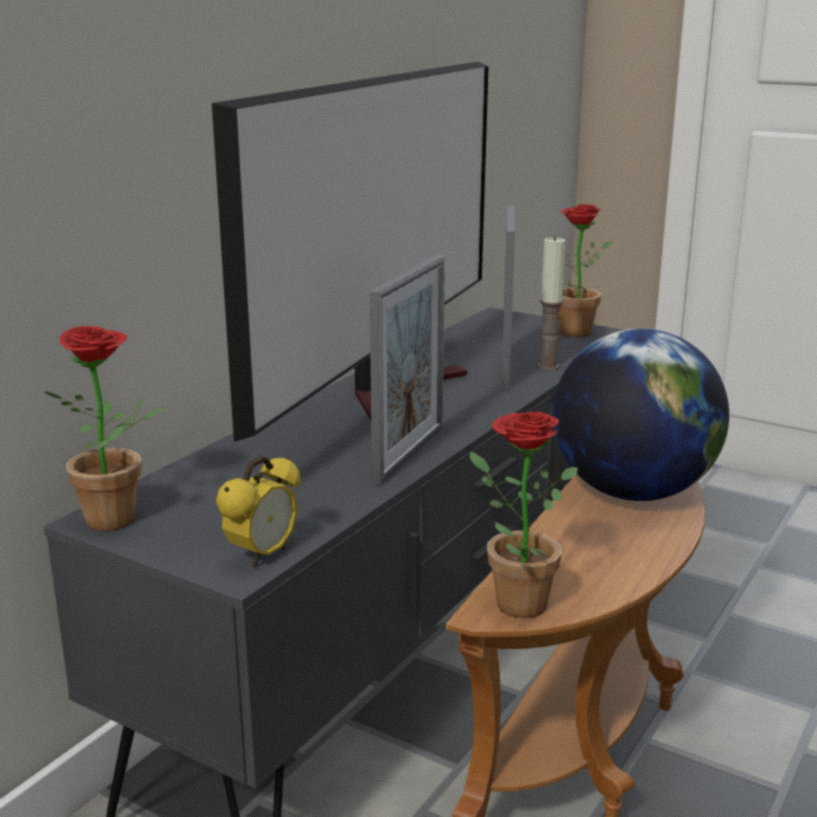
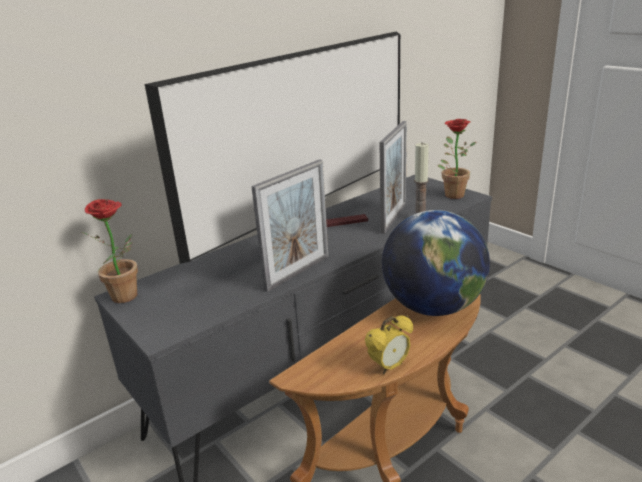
camera: 20 degrees right, 5 degrees up
alarm clock [216,455,300,567] -> alarm clock moved to [365,315,413,374]
potted plant [470,412,578,618] -> none

